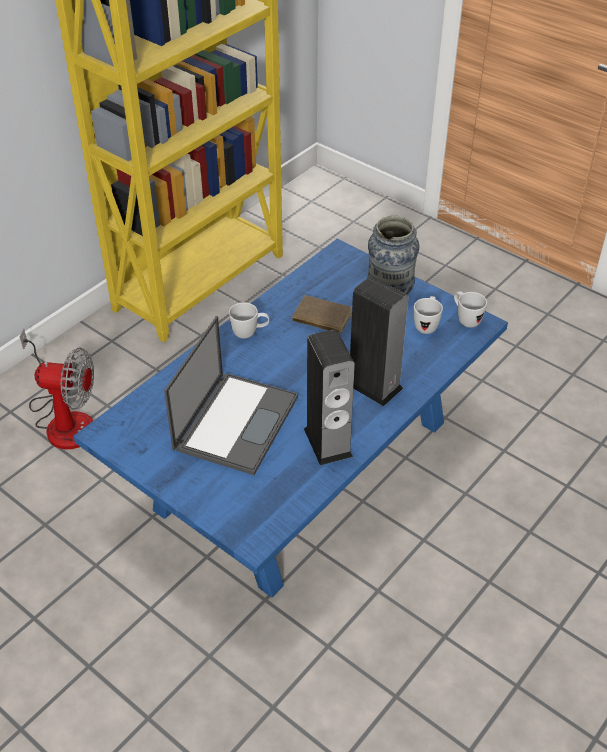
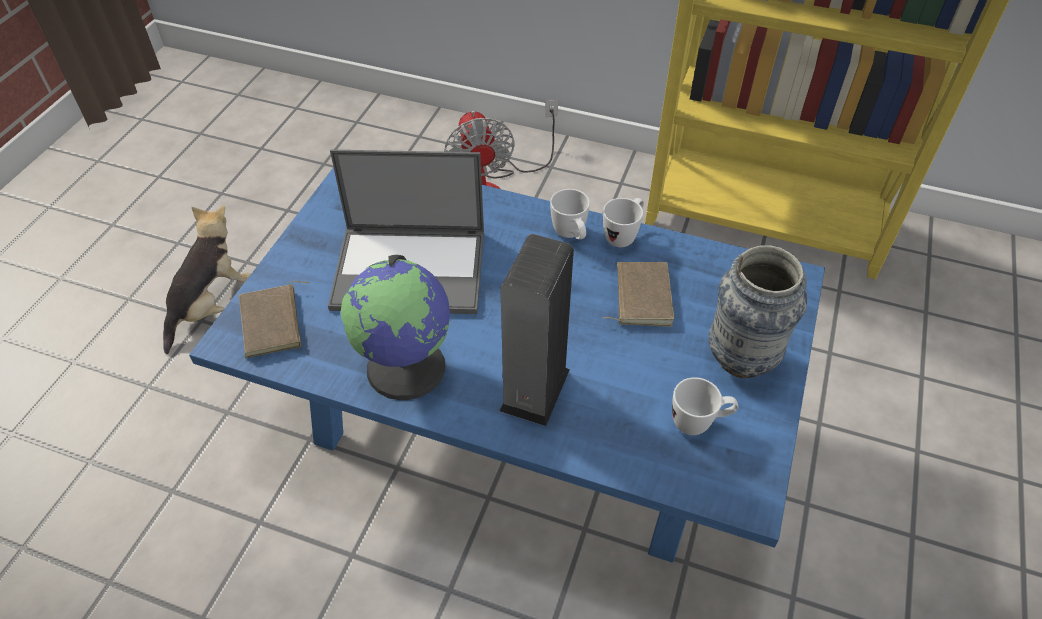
camera: 70 degrees right, 5 degrees up
speaker [304,329,355,465] -> globe [341,255,451,400]
white mug [454,291,487,328] -> white mug moved to [603,198,644,247]
none -> plush toy [163,205,251,354]
none -> brown book [239,281,310,358]

